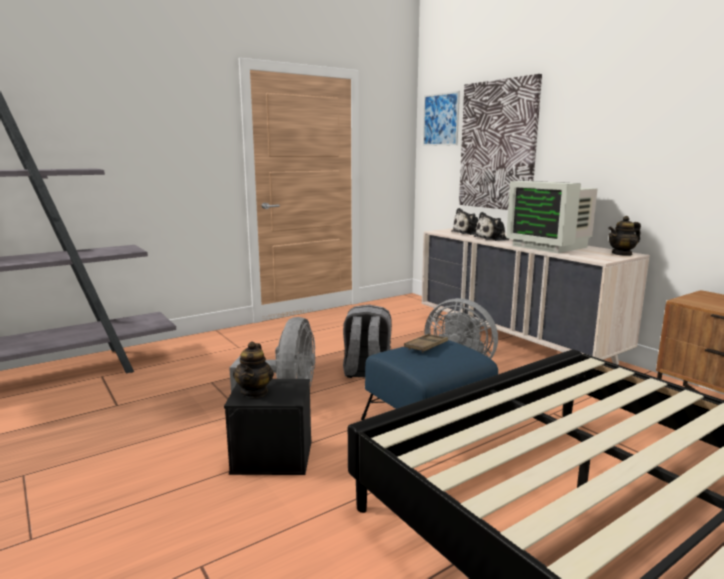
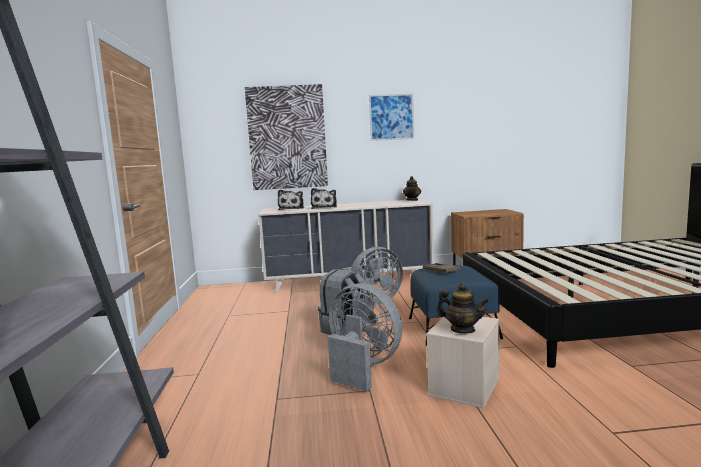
camera: 60 degrees left, 5 degrees down
black storage box [224,379,312,475] -> beige storage box [426,317,500,409]
picture [423,91,460,146] -> picture moved to [369,93,414,141]
monitor [506,181,597,253] -> none

